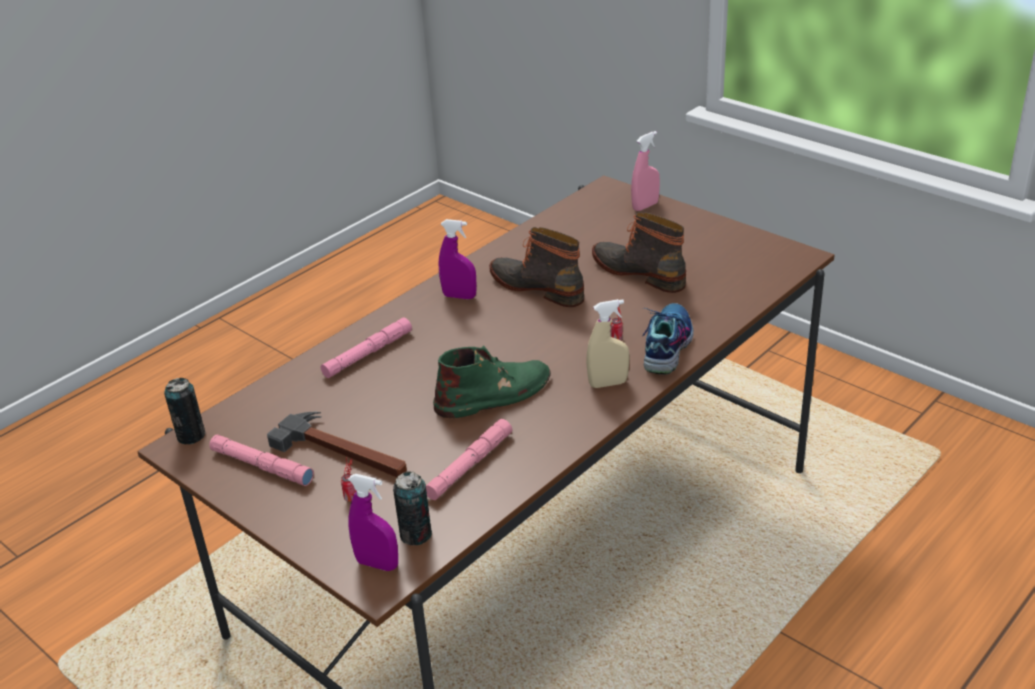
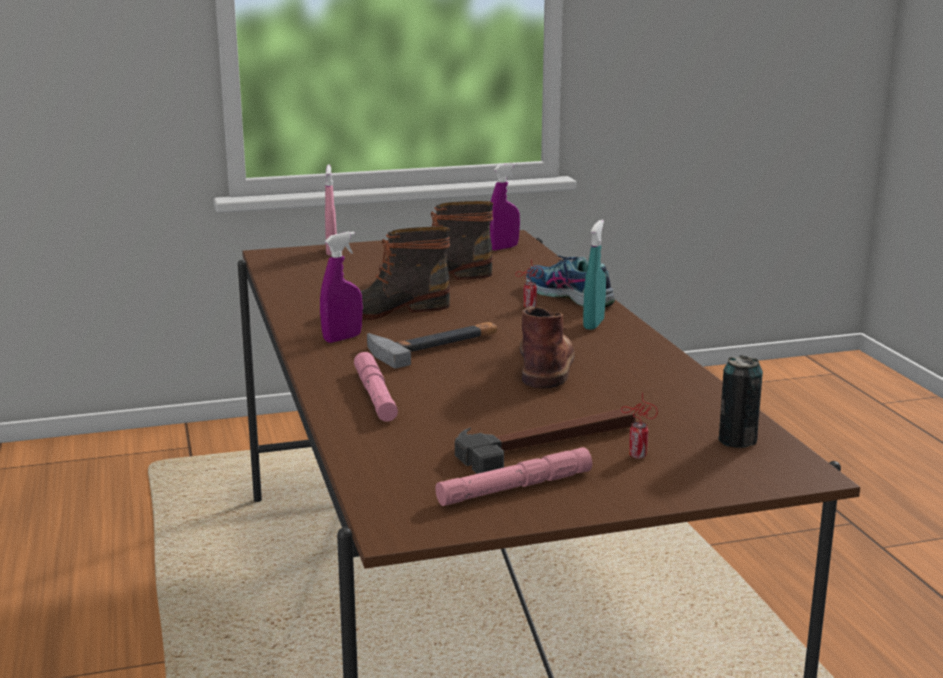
camera: 60 degrees left, 15 degrees down
can [164,378,206,444] -> none
purple spray bottle [348,474,398,571] -> purple spray bottle moved to [490,163,520,250]
pink flashlight [426,419,512,500] -> none
green boot [433,345,551,418] -> brown boot [520,306,575,388]
beige spray bottle [586,299,629,388] -> turquoise spray bottle [583,220,606,330]
none -> hammer [367,322,497,369]

